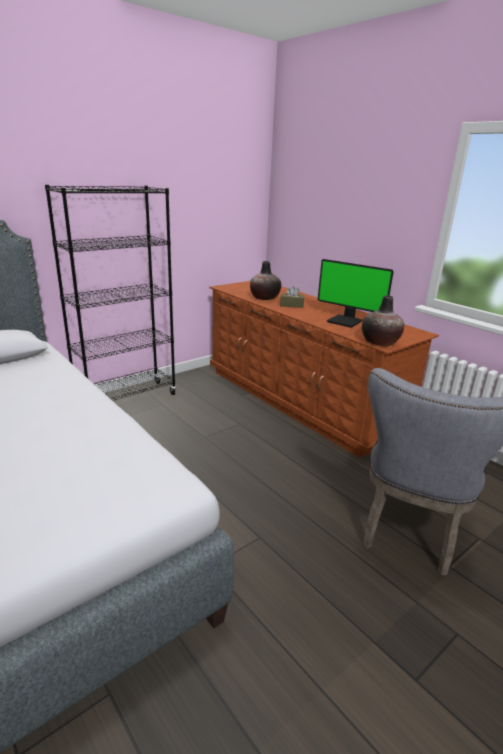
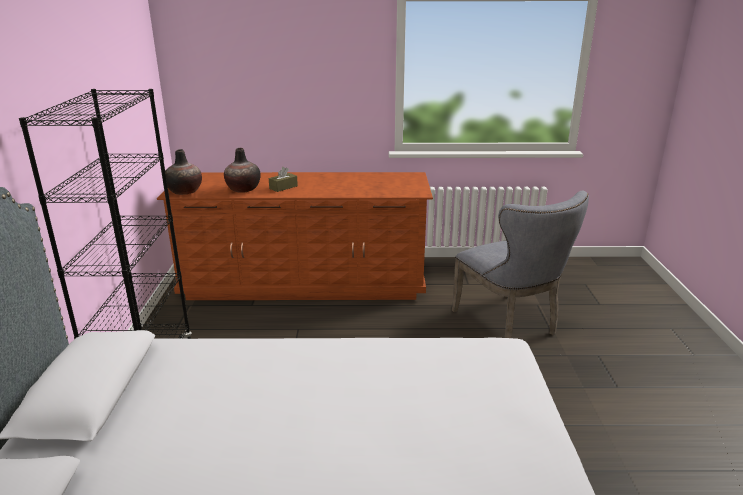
camera: 50 degrees left, 0 degrees up
monitor [318,259,394,328] -> none
vase [362,296,404,346] -> vase moved to [165,149,202,195]

